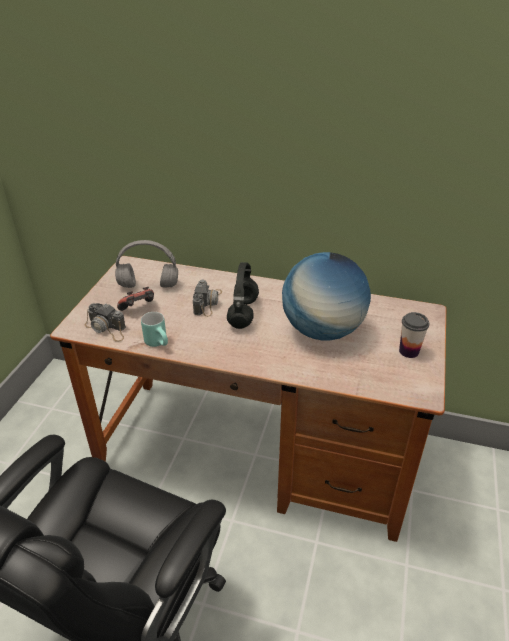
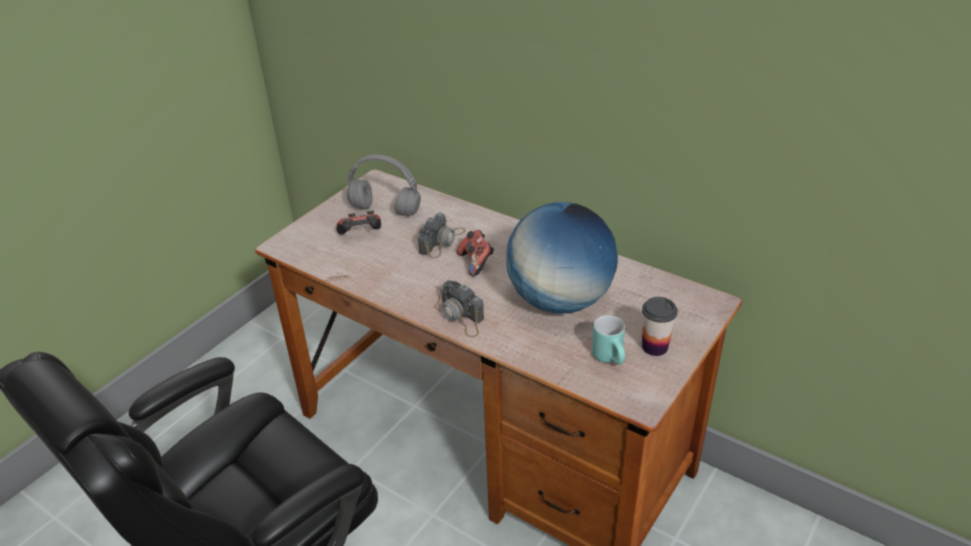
camera: 20 degrees right, 0 degrees up
camera [84,303,126,342] -> camera moved to [434,280,484,337]
turquoise mug [141,312,168,347] -> turquoise mug moved to [592,315,625,365]
black headphones [227,262,259,329] -> game controller [457,230,494,276]

